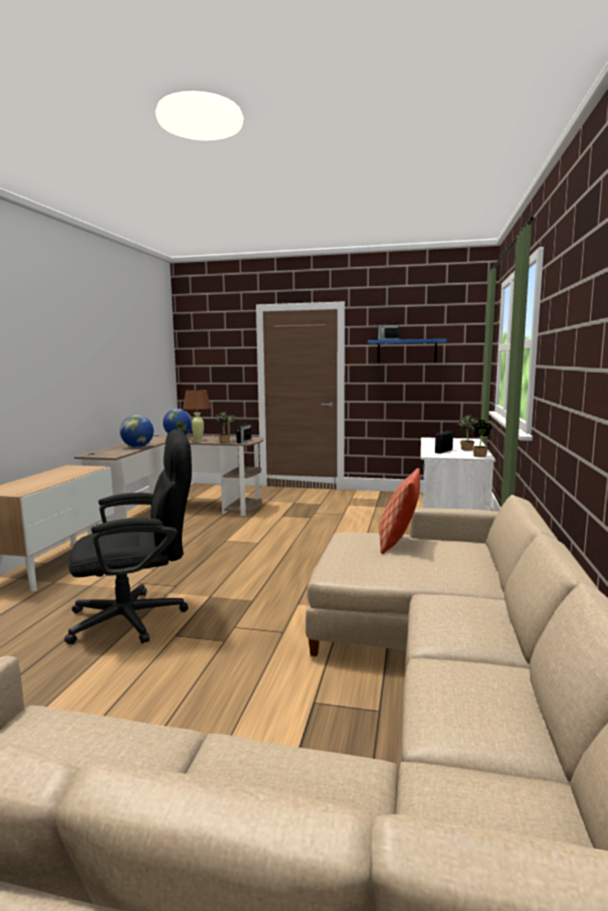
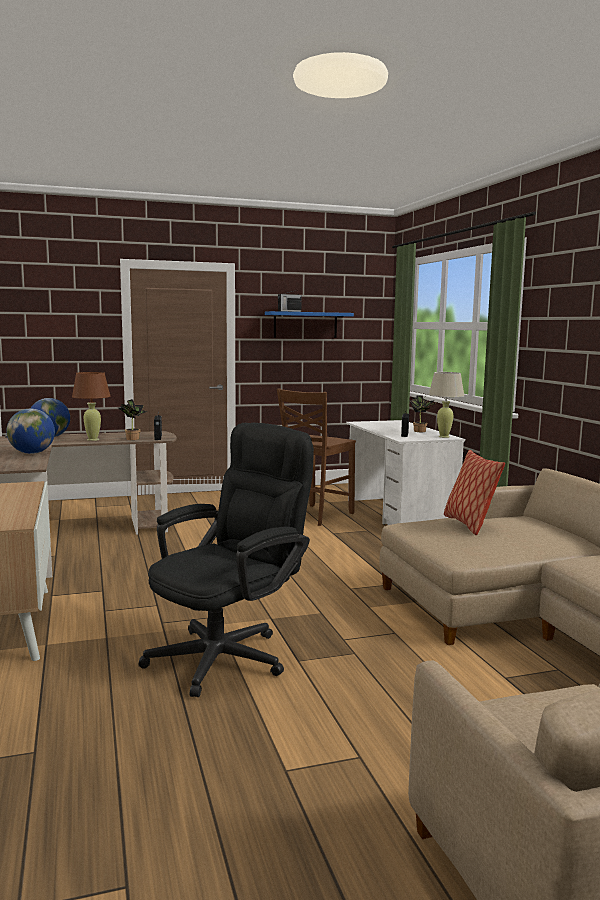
camera: 30 degrees left, 0 degrees up
potted plant [465,419,493,457] -> beige table lamp [428,372,464,438]
none -> brown chair [277,388,356,526]

